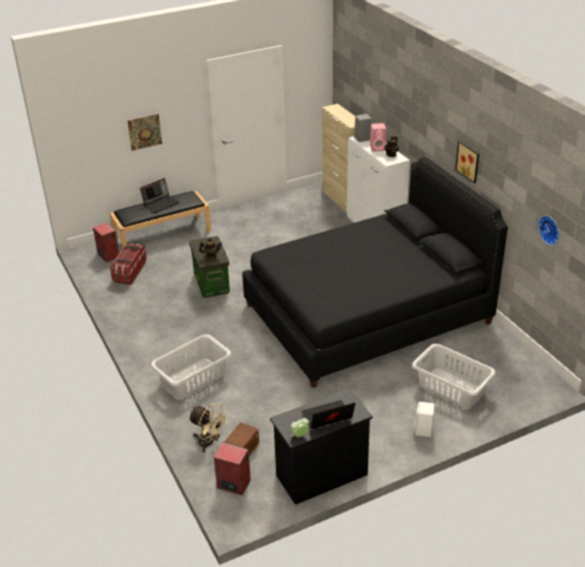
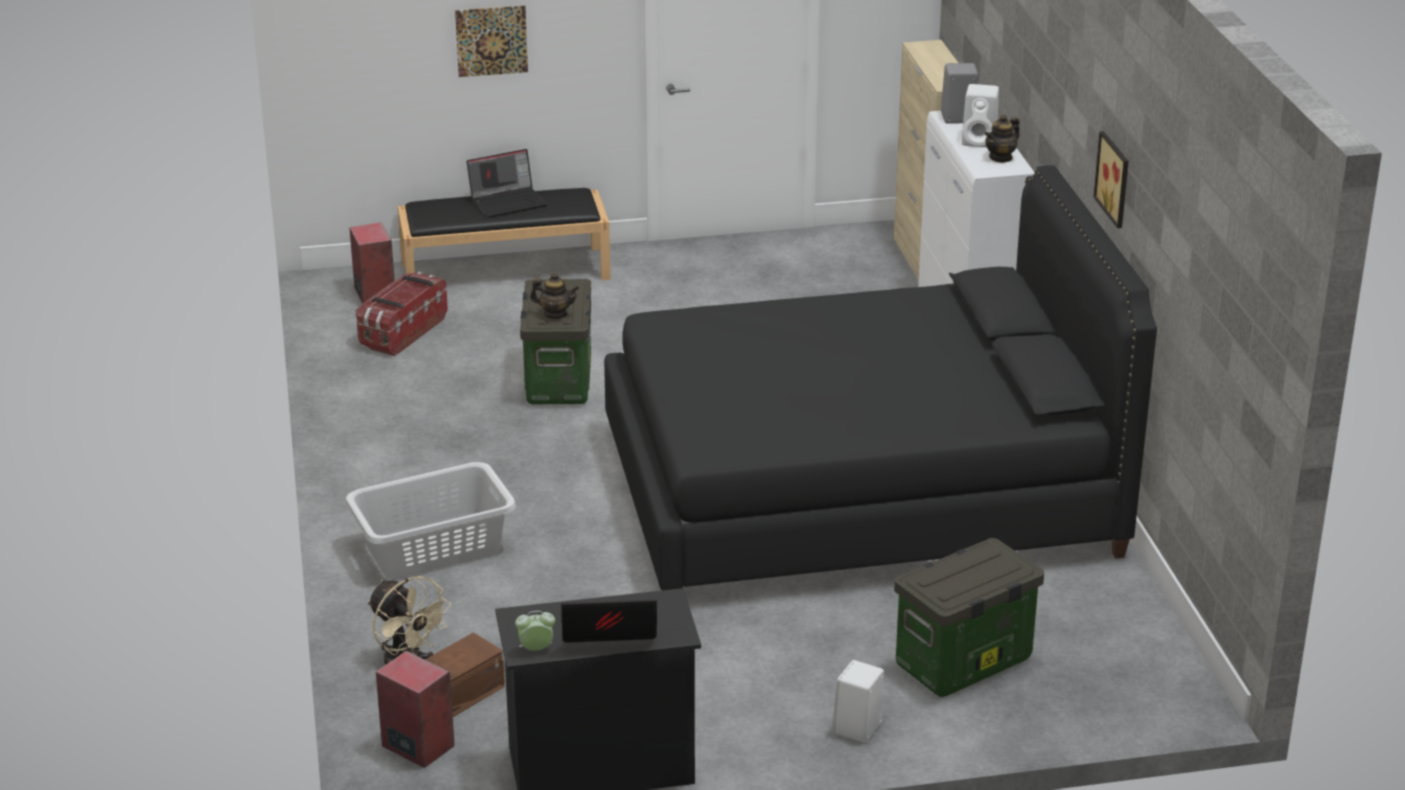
camera: 15 degrees right, 5 degrees down
pink speaker [370,123,386,151] -> white speaker [962,84,999,147]
grey laundry basket [412,344,496,409] -> storage box [894,538,1044,697]
wall clock [538,215,559,245] -> none

